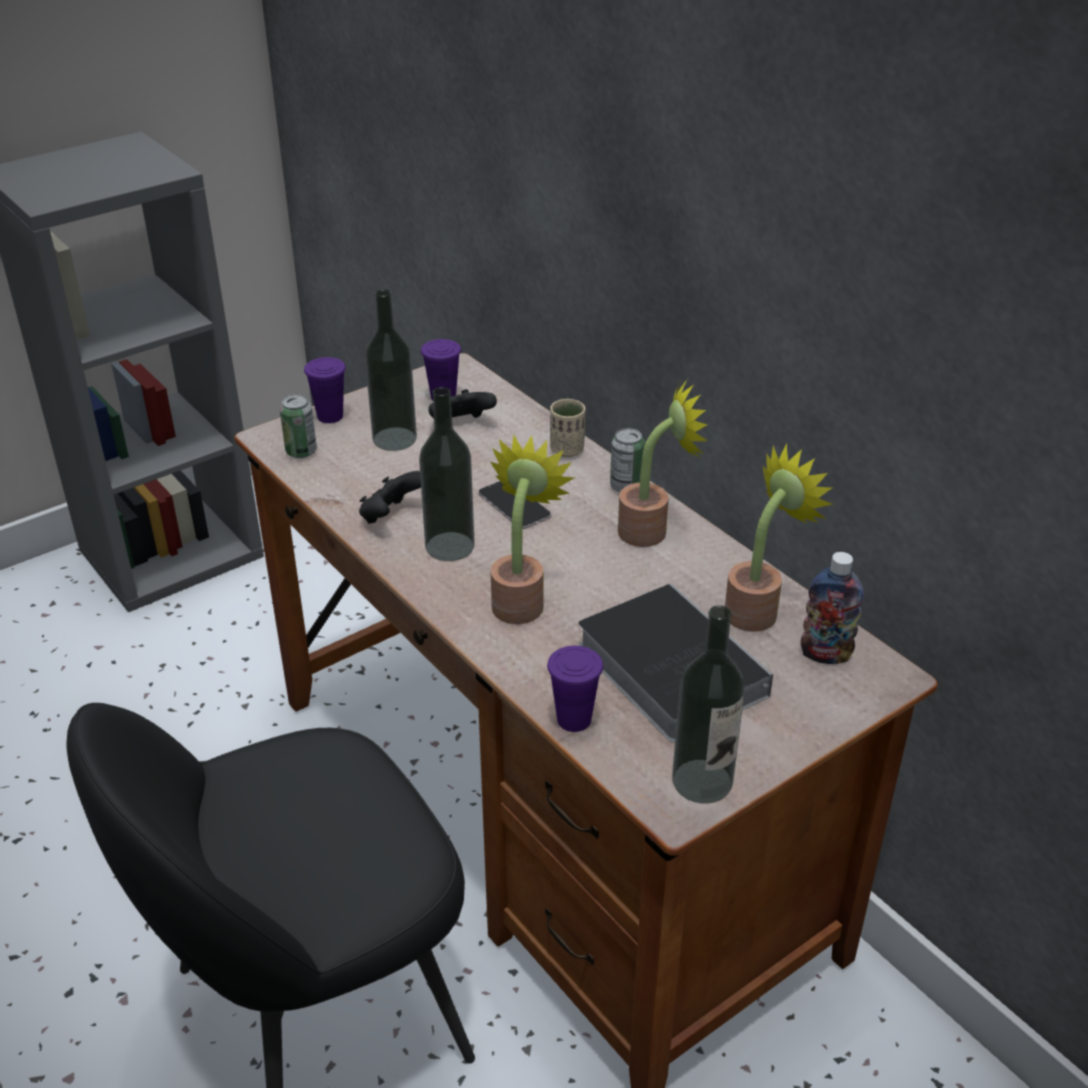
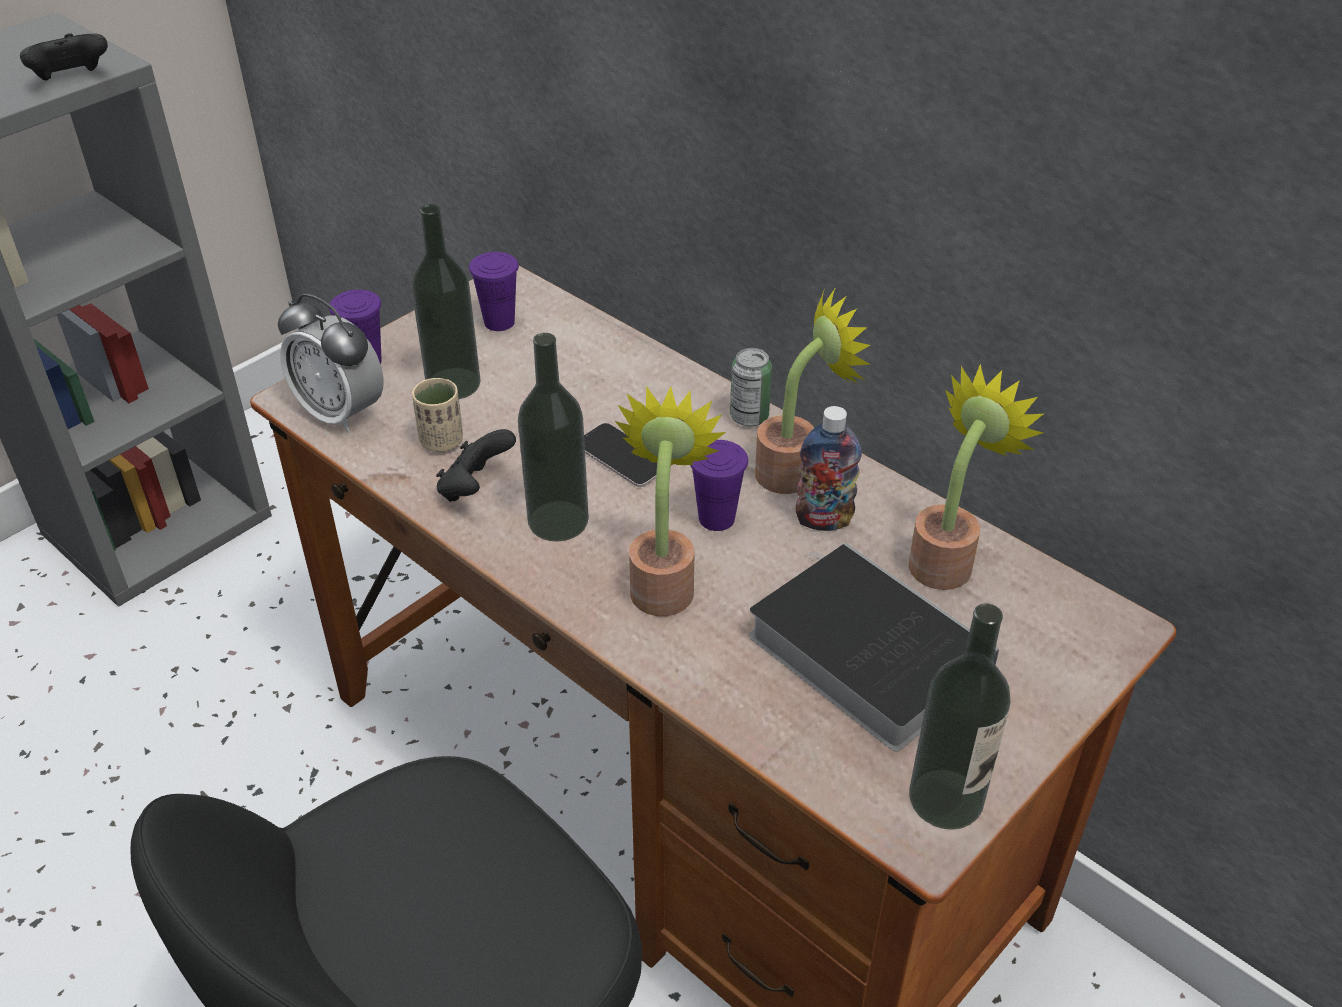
camera: 10 degrees left, 5 degrees up
can [280,394,317,458] -> alarm clock [278,294,384,433]
black game controller [428,389,497,419] -> black game controller moved to [20,33,108,80]
purple cup [547,646,603,732] -> purple cup moved to [690,440,748,531]
beige cup [550,399,586,457] -> beige cup moved to [412,378,463,452]
bottle [801,552,864,664] -> bottle moved to [795,406,862,531]

